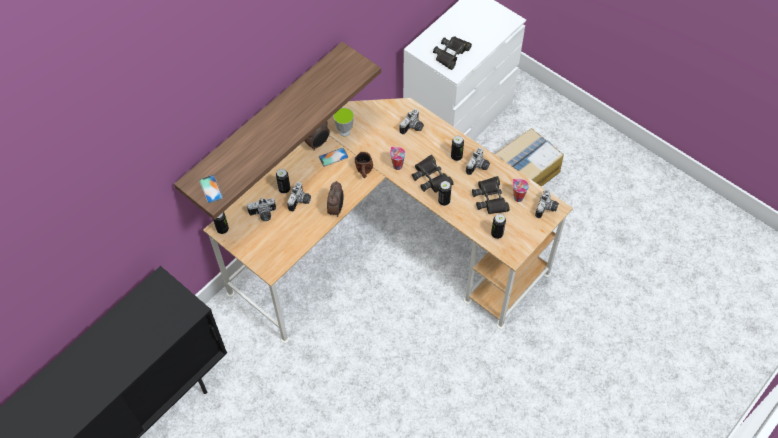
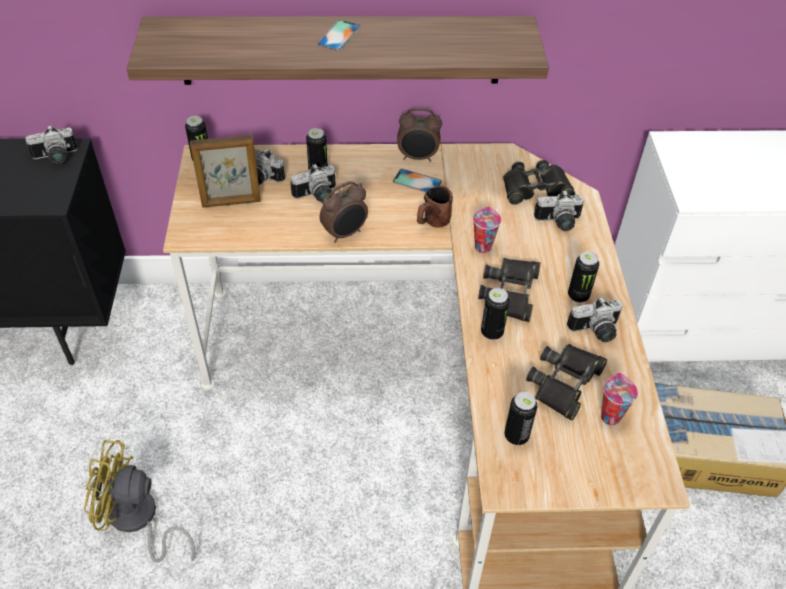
camera: 45 degrees right, 10 degrees down
phone [199,175,223,203] -> phone moved to [317,20,361,51]
cup [333,107,354,136] -> none
black binoculars [433,37,472,70] -> black binoculars moved to [503,160,575,205]
camera [535,189,559,218] -> camera moved to [25,125,78,164]
none -> yellow fan [84,440,195,563]
none -> picture frame [190,135,261,207]

